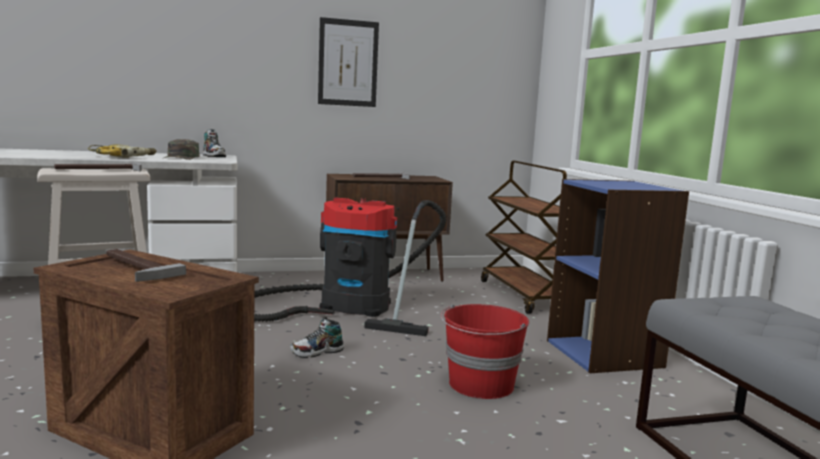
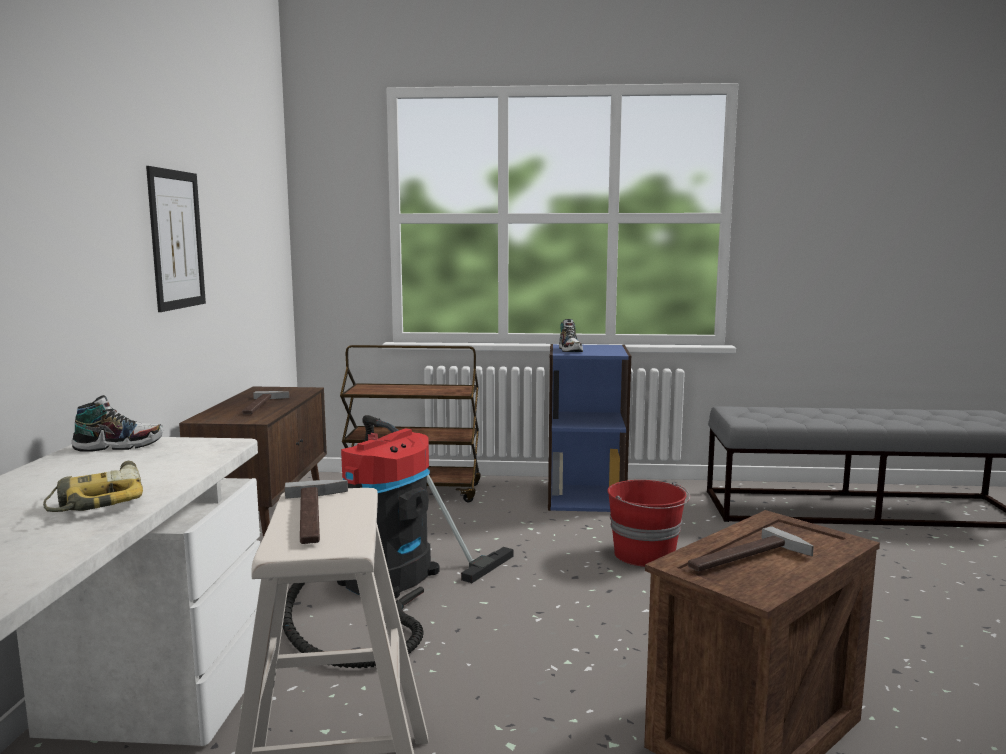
camera: 70 degrees left, 0 degrees up
green cap [164,139,200,160] -> none
shoe [290,317,344,358] -> shoe moved to [559,319,583,352]

